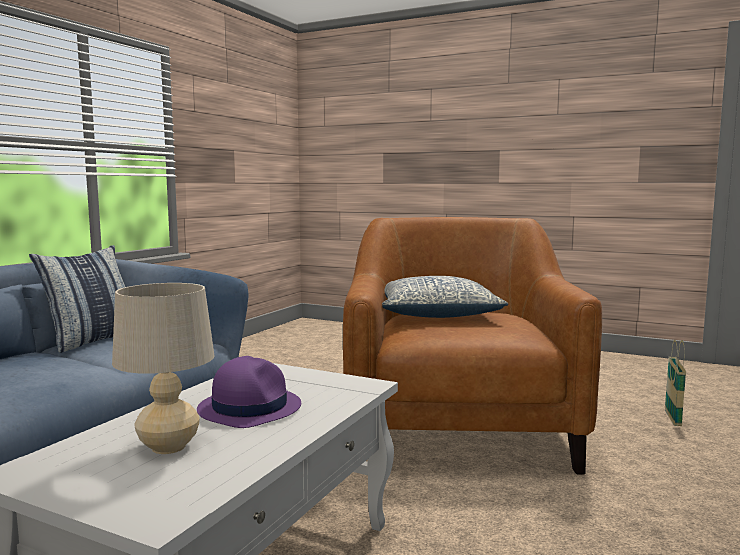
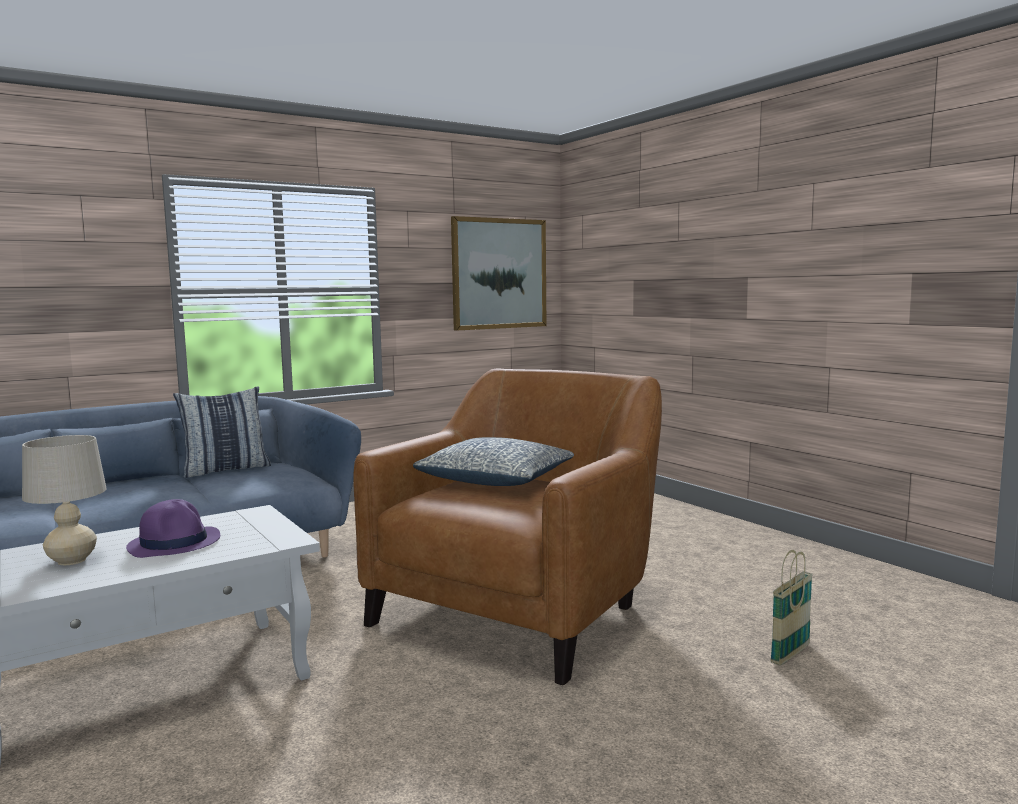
camera: 30 degrees right, 0 degrees up
none -> picture [451,216,546,331]

